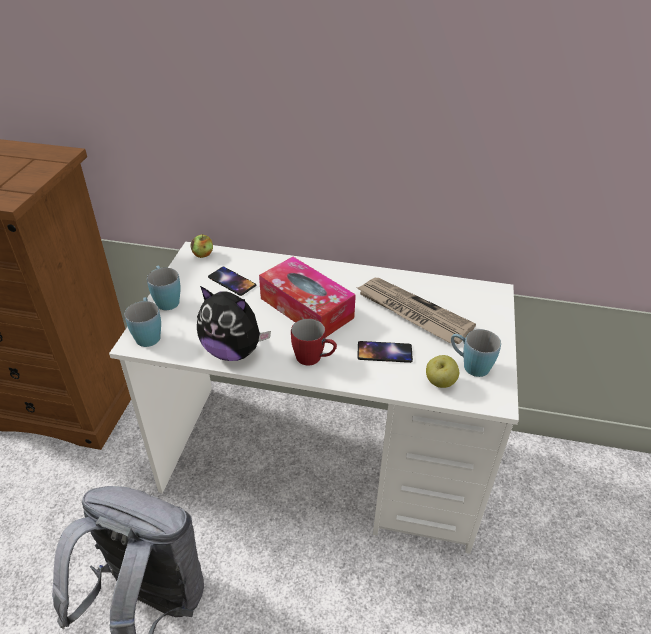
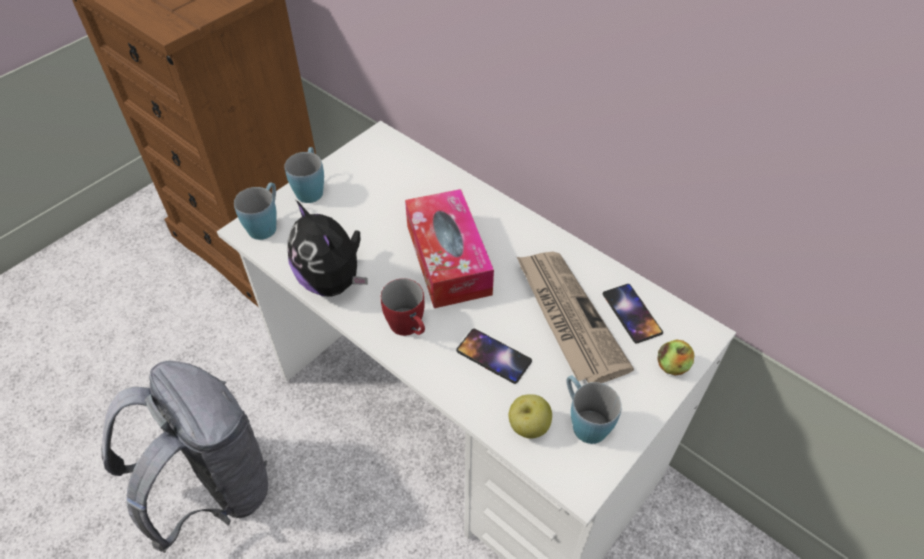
camera: 30 degrees right, 10 degrees up
apple [191,235,213,258] -> apple moved to [658,339,694,376]
phone [208,267,256,296] -> phone moved to [603,284,663,343]

